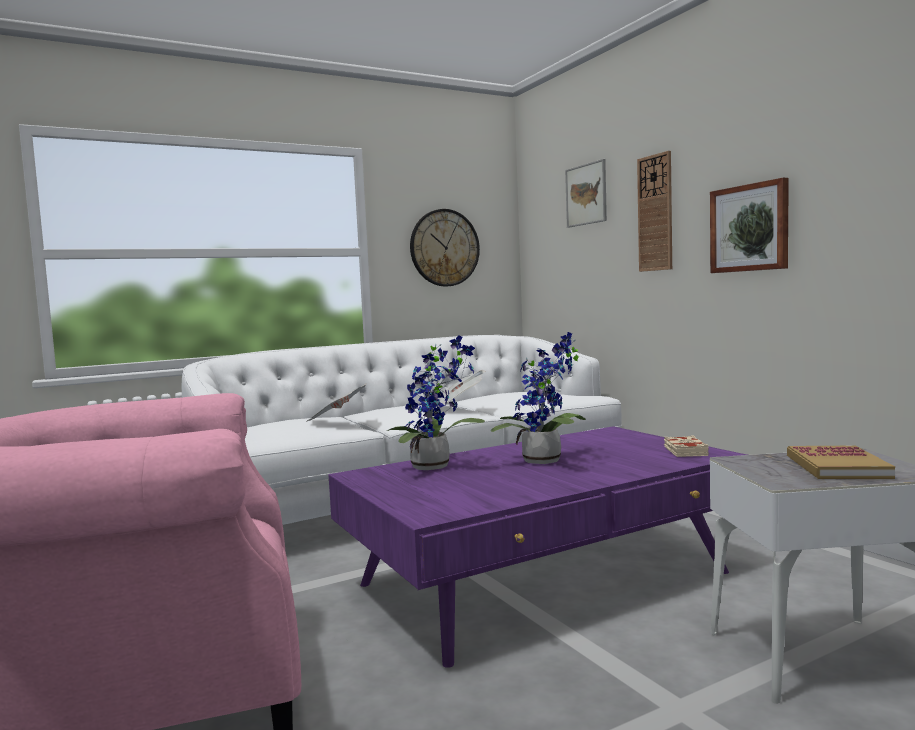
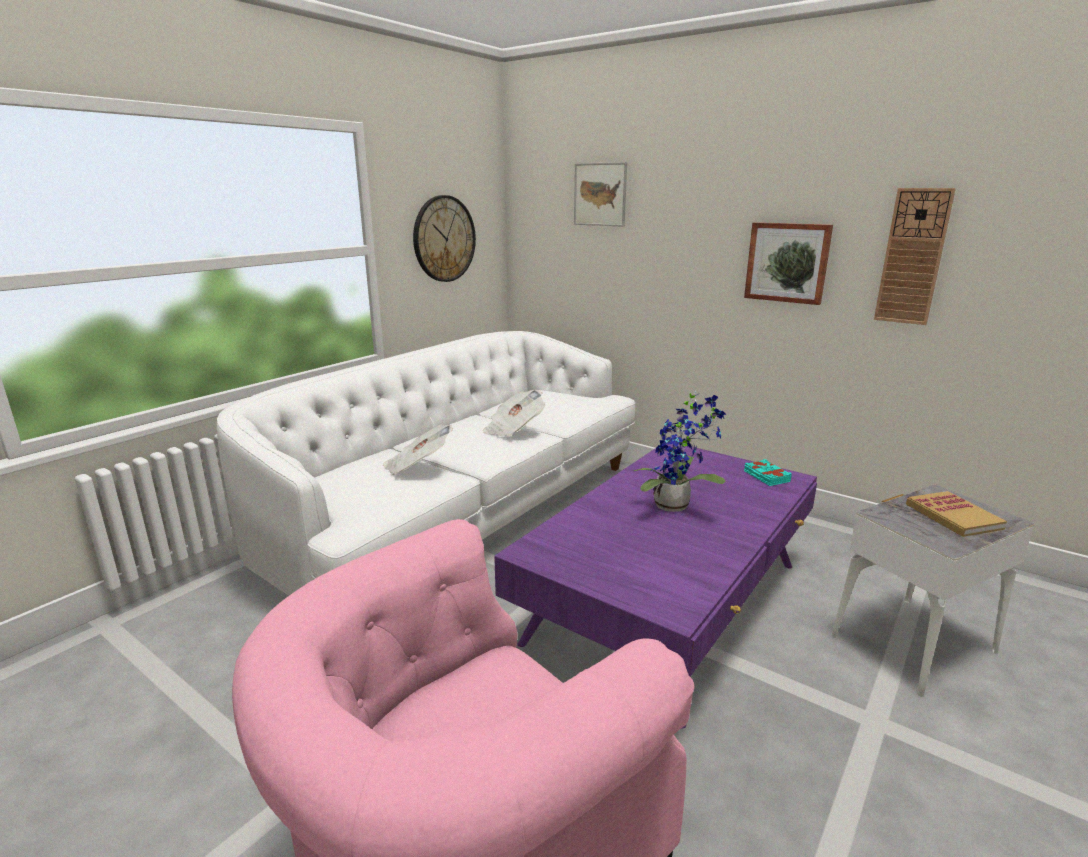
camera: 25 degrees left, 15 degrees up
potted plant [387,335,485,470] -> none
wall clock [637,151,672,272] -> wall clock moved to [874,188,956,325]
beige book [664,436,709,457] -> turquoise book [744,459,792,486]

